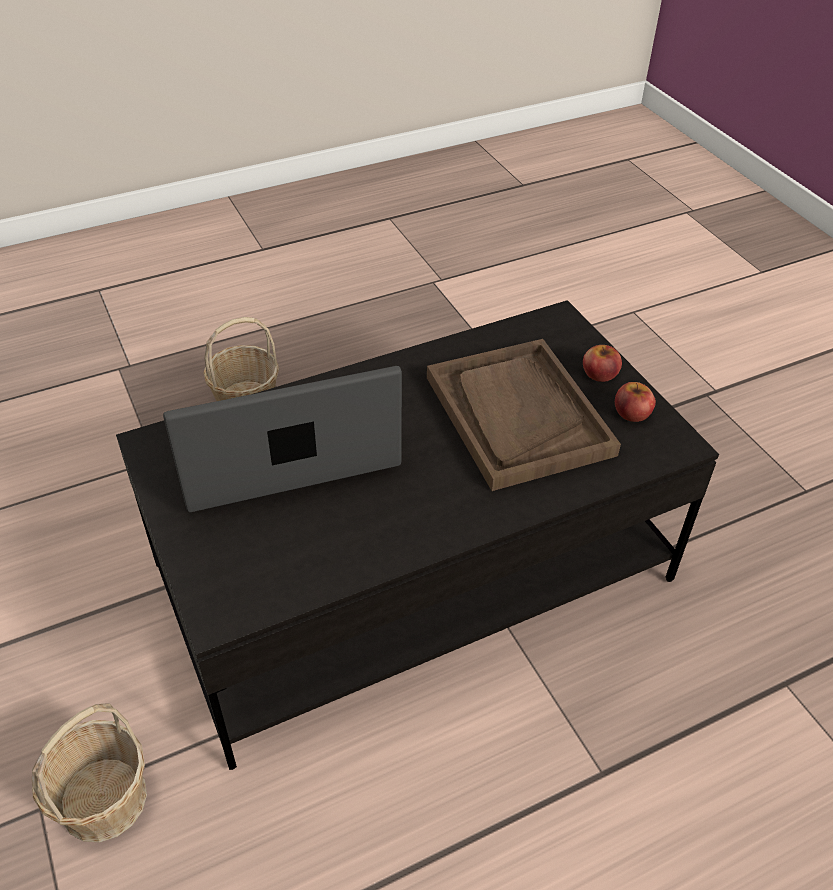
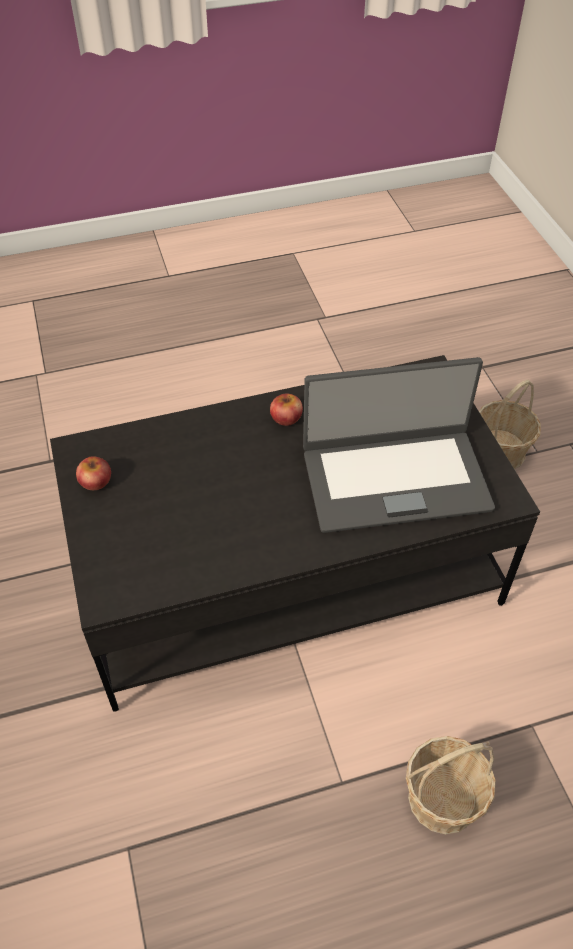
camera: 170 degrees left, 5 degrees up
brown tray [427,339,621,491] -> none
apple [583,345,622,382] -> apple moved to [270,393,303,426]

